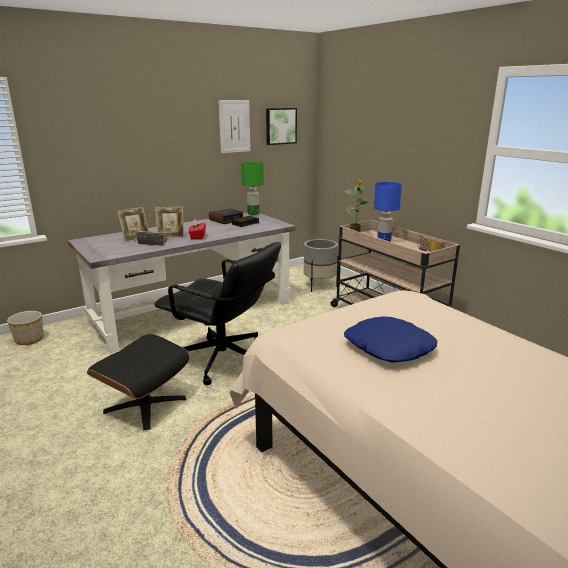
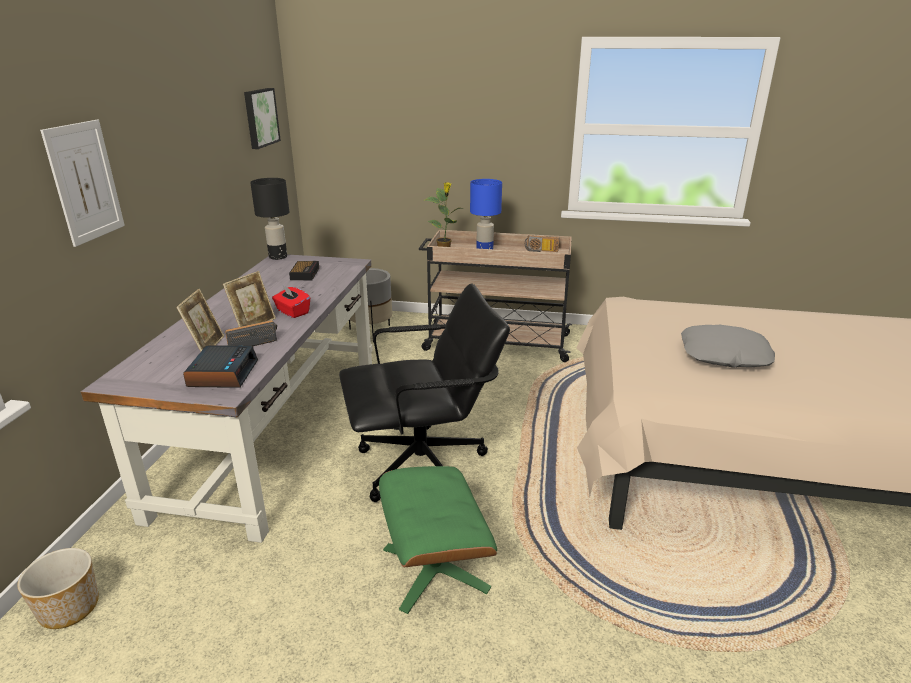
camera: 45 degrees left, 5 degrees up
black ottoman [87,334,189,430] -> green ottoman [379,466,497,614]
alarm clock [209,208,243,224] -> alarm clock moved to [183,345,258,388]
picture [218,100,250,153] -> picture moved to [40,120,125,247]
green table lamp [241,162,264,215] -> black table lamp [250,178,289,260]
blue pillow [344,317,437,363] -> grey pillow [681,325,775,368]

